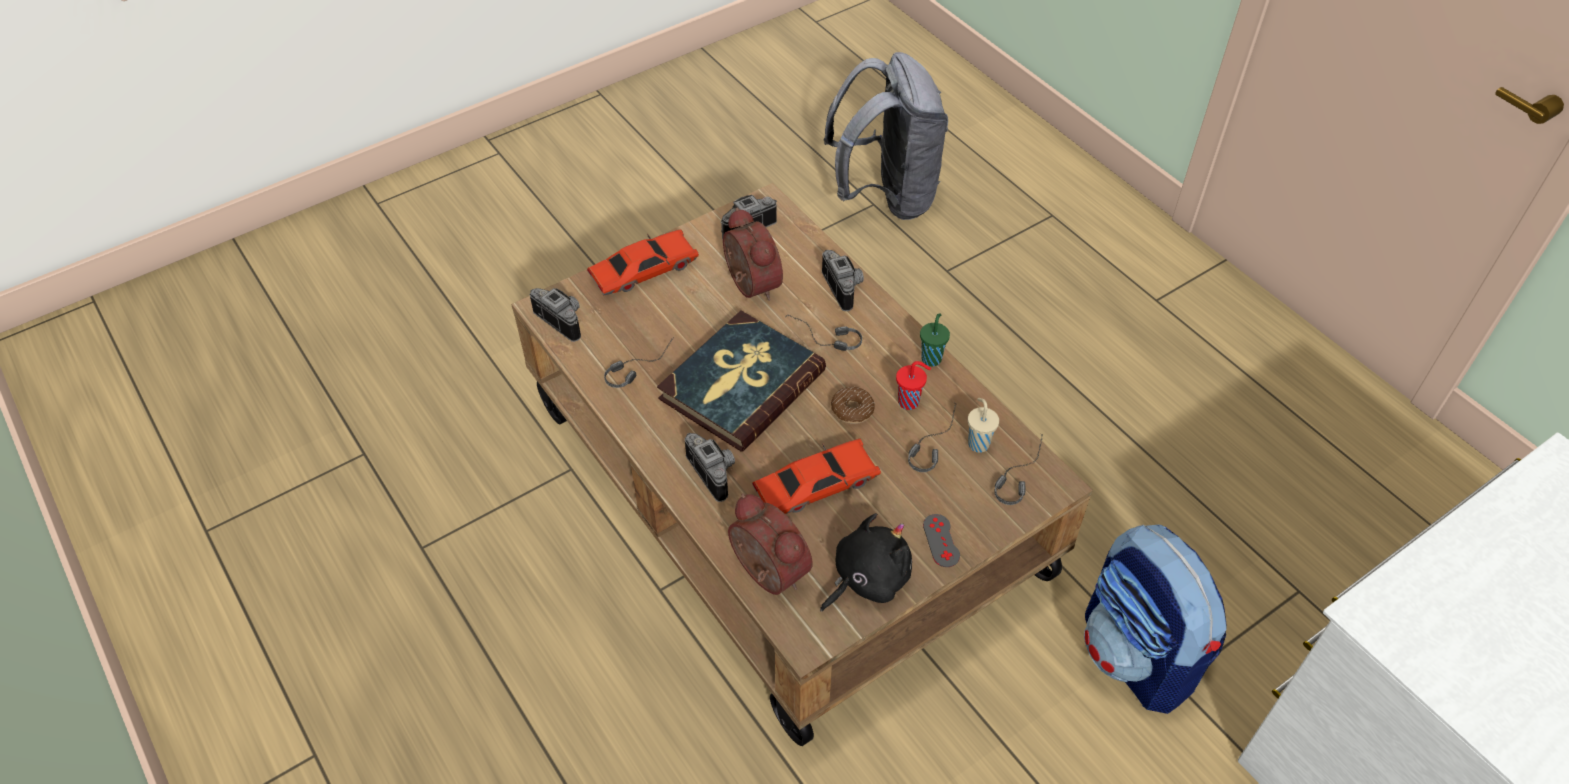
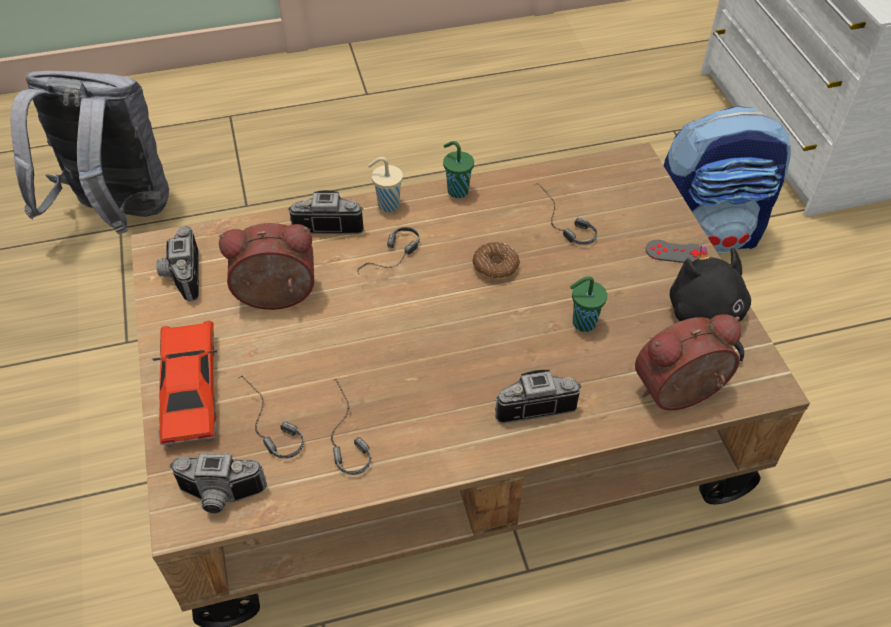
camera: 70 degrees left, 0 degrees up
camera [530,288,581,342] -> camera turned 150 degrees counterclockwise [169,453,267,513]
book [657,310,826,452] -> none
red toy car [752,438,881,514] -> green cup [570,276,607,332]
red cup [896,361,931,410] -> none
beige cup [968,398,999,453] -> beige cup moved to [368,157,403,212]
headphones [994,433,1043,505] -> headphones moved to [239,376,304,459]

